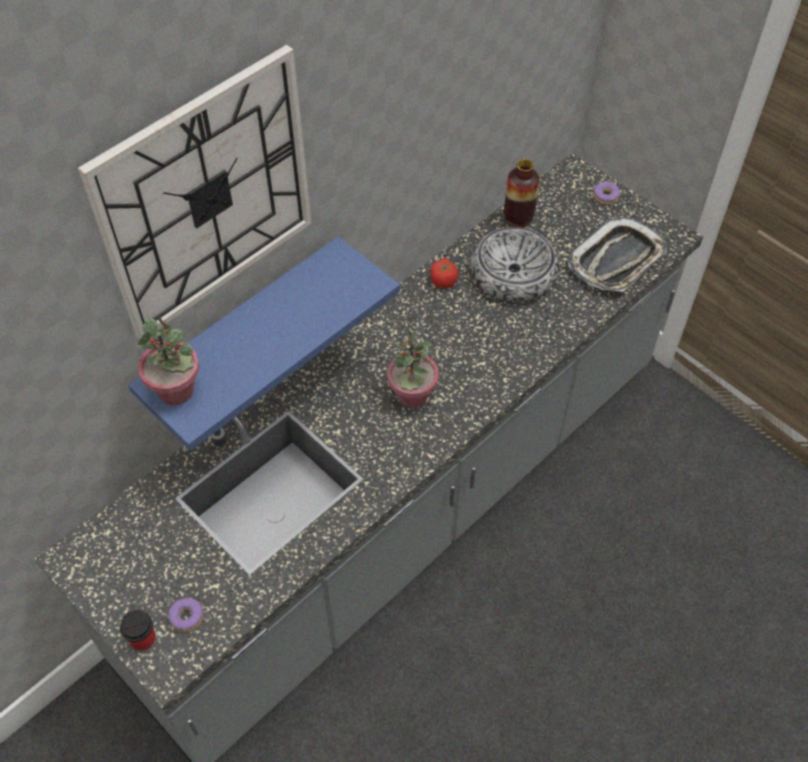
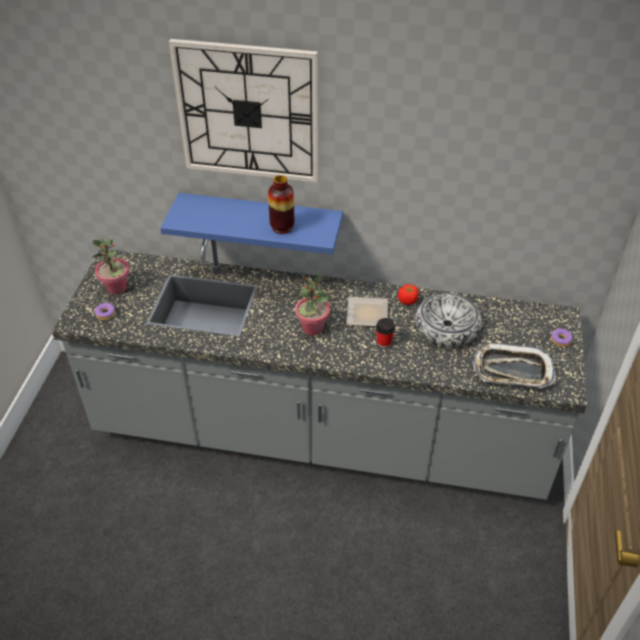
camera: 55 degrees right, 10 degrees down
cup [120,610,156,652] -> cup moved to [376,318,395,348]
potted plant [136,315,199,405] -> potted plant moved to [92,238,130,295]
vase [504,159,540,228] -> vase moved to [268,175,294,234]
none -> plate [346,297,388,327]

